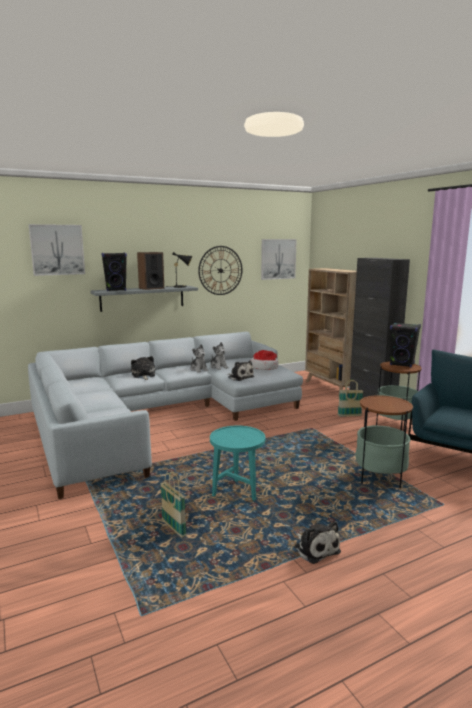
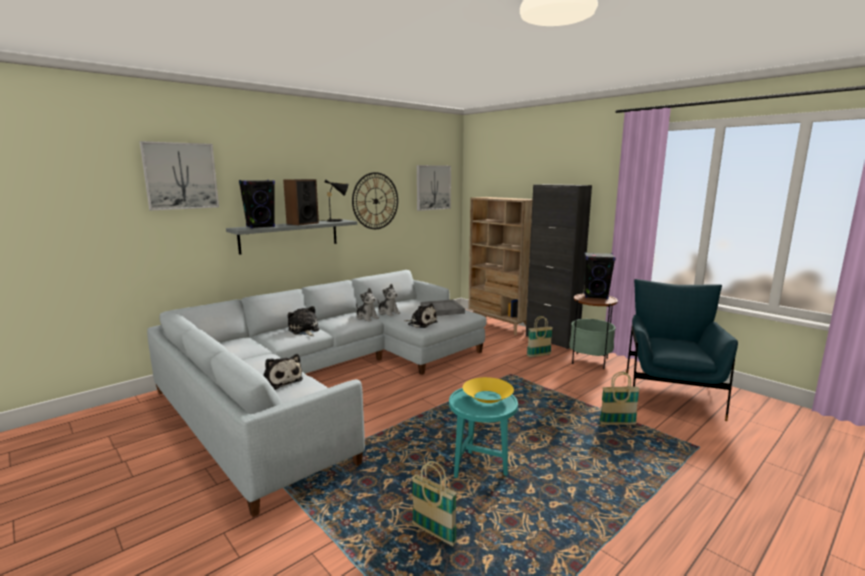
camera: 15 degrees left, 0 degrees up
hat [251,350,279,370] -> grey tray [420,299,465,316]
plush toy [294,521,341,564] -> plush toy moved to [263,354,303,390]
side table [355,395,413,488] -> basket [599,372,640,425]
none -> yellow bowl [463,377,514,403]

